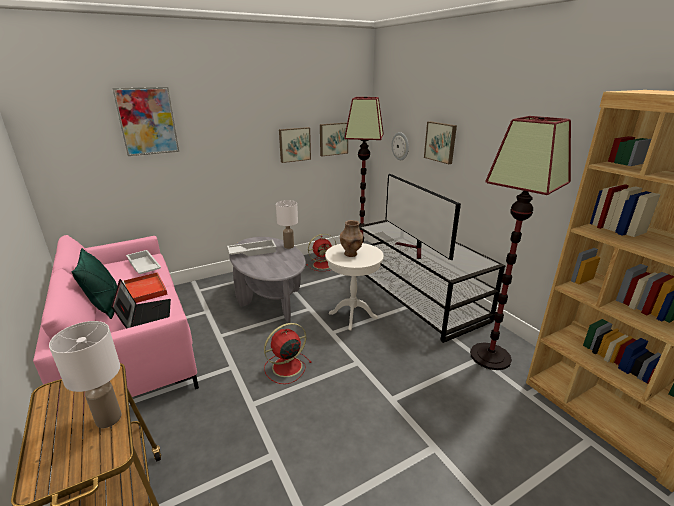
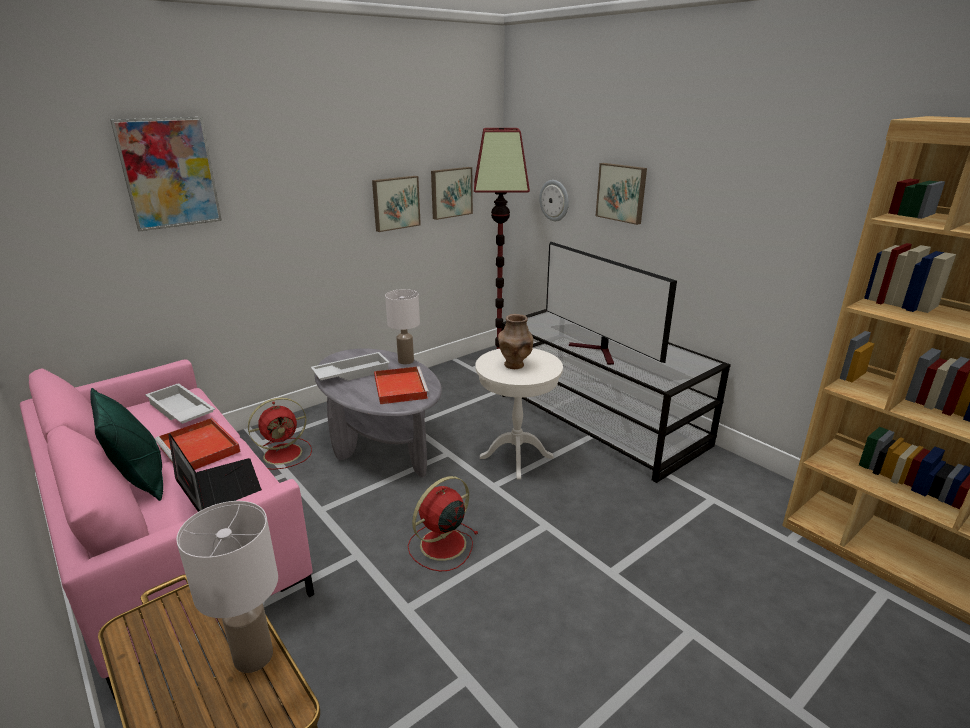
camera: 10 degrees left, 0 degrees up
red fan [306,234,337,271] -> red fan moved to [248,398,312,470]
floor lamp [470,116,571,370] -> none
none -> red tray [374,366,429,404]

